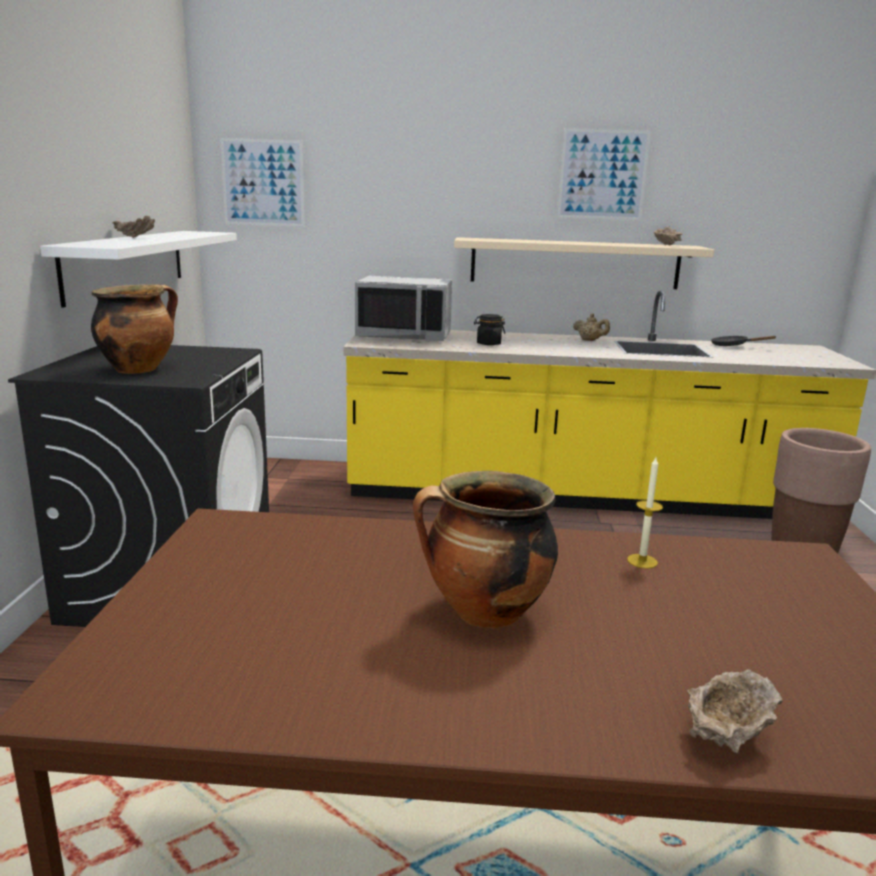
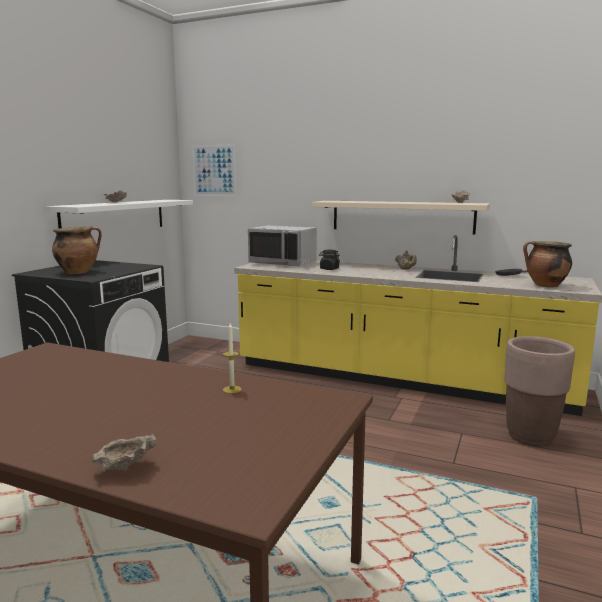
camera: 20 degrees right, 5 degrees down
cooking pot [413,471,558,628] -> cooking pot moved to [523,241,572,287]
picture [557,128,651,220] -> none

